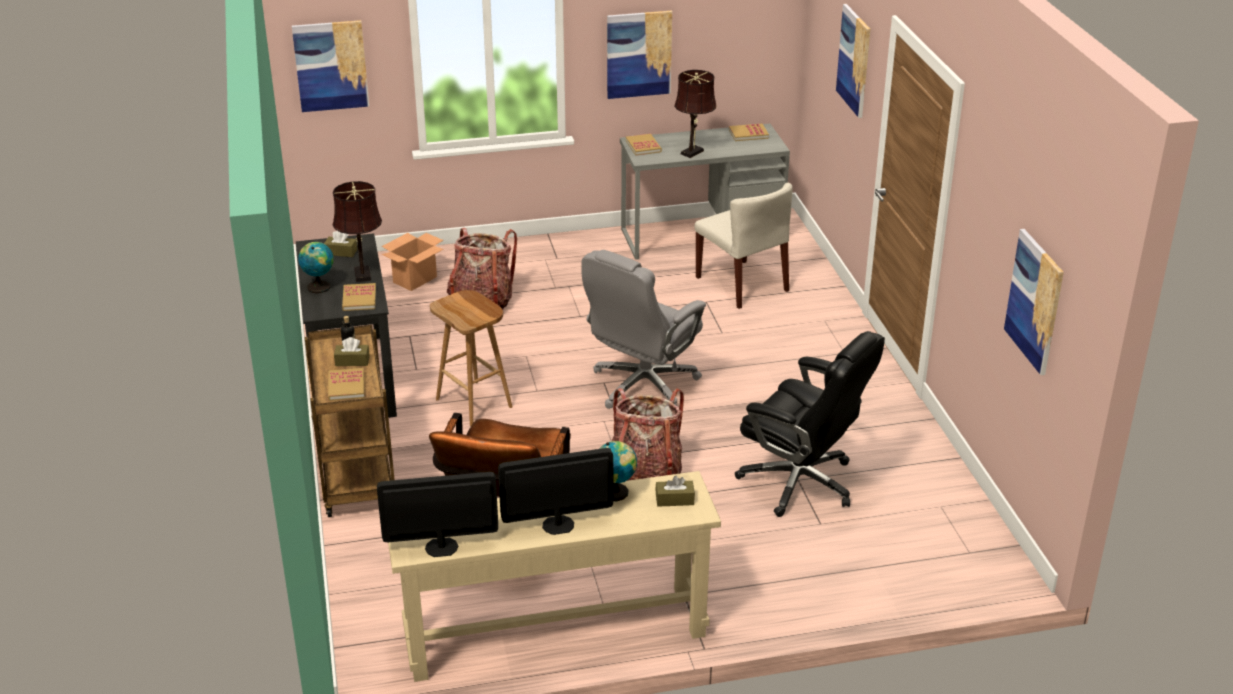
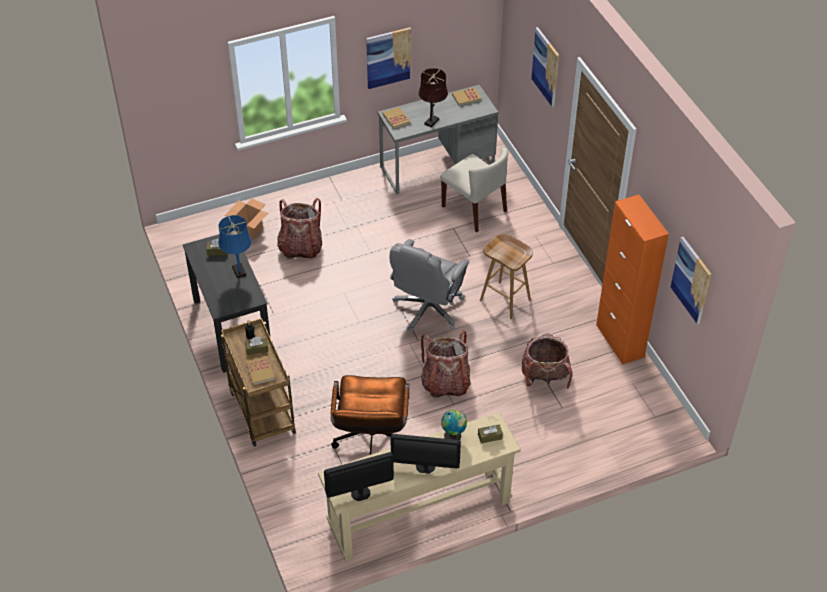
camera: 10 degrees left, 15 degrees up
picture [292,20,369,112] -> none
globe [298,242,333,293] -> none
brown table lamp [333,181,382,282] -> blue table lamp [218,215,252,278]
book [342,283,376,311] -> none
brown stool [430,290,512,426] -> brown stool moved to [480,234,533,319]
monitor [498,448,613,535] -> monitor turned 150 degrees counterclockwise [390,434,461,474]
black office chair [735,331,885,517] -> backpack [522,333,572,389]
none -> orange cabinet [596,194,669,365]

